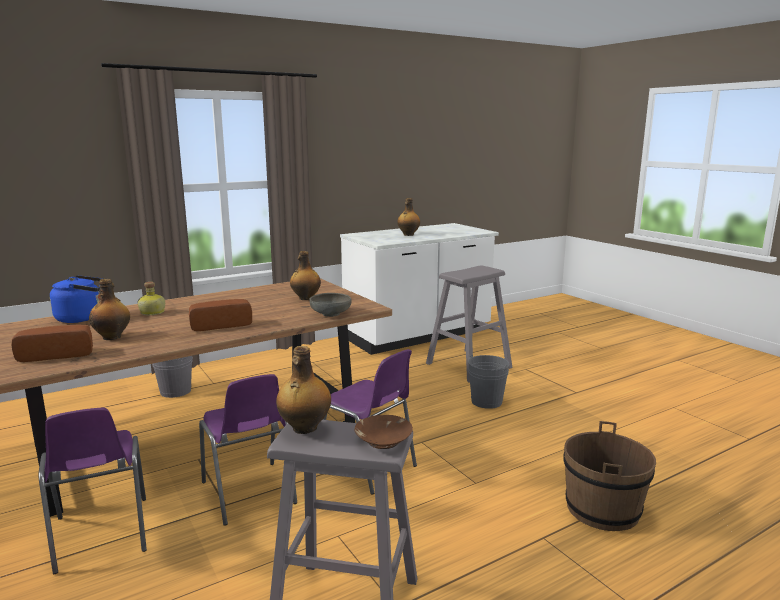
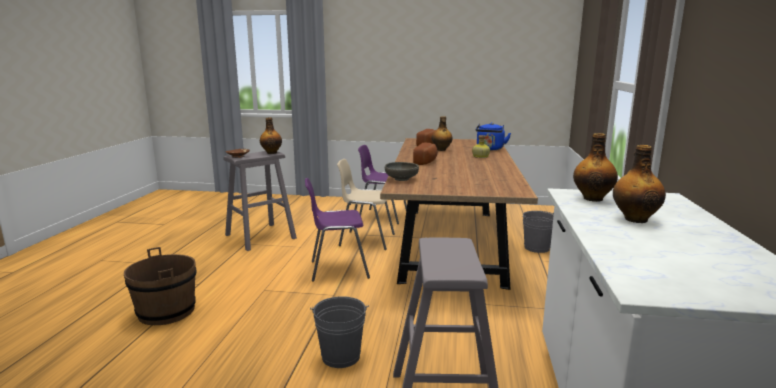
camera: 130 degrees right, 0 degrees up
purple chair [199,374,297,526] -> beige chair [337,159,395,250]
bottle [290,251,321,300] -> bottle moved to [573,133,618,202]

